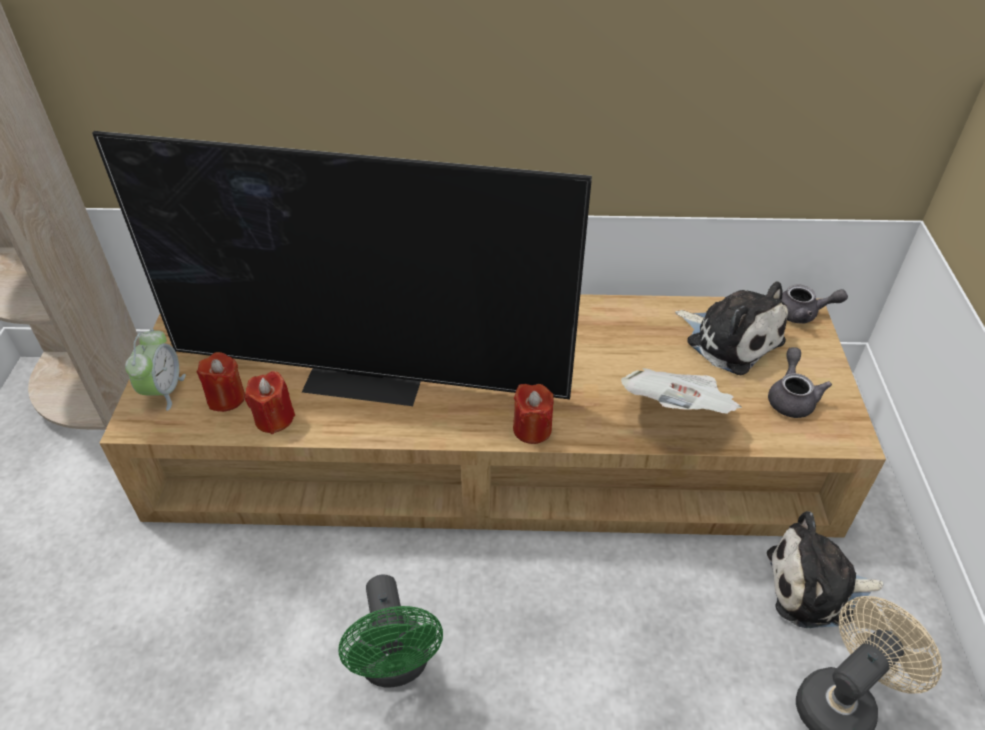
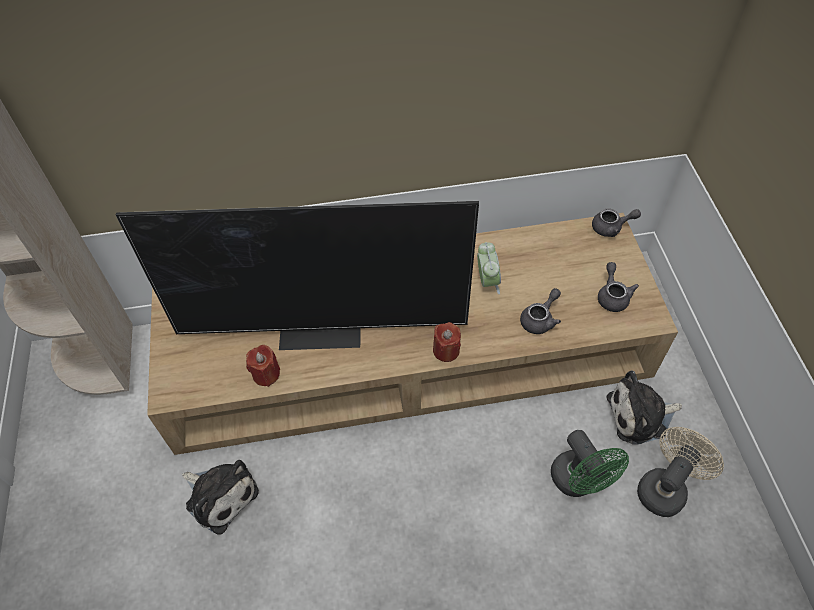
camera: 10 degrees left, 10 degrees up
alarm clock [125,329,186,411] -> alarm clock moved to [477,242,501,294]
red candle [197,352,245,412] -> none
green fan [338,574,443,688] -> green fan moved to [551,430,629,497]
newspaper [621,368,742,413] -> grey teapot [520,288,561,334]
plush toy [675,281,788,375] -> plush toy moved to [182,460,259,535]

